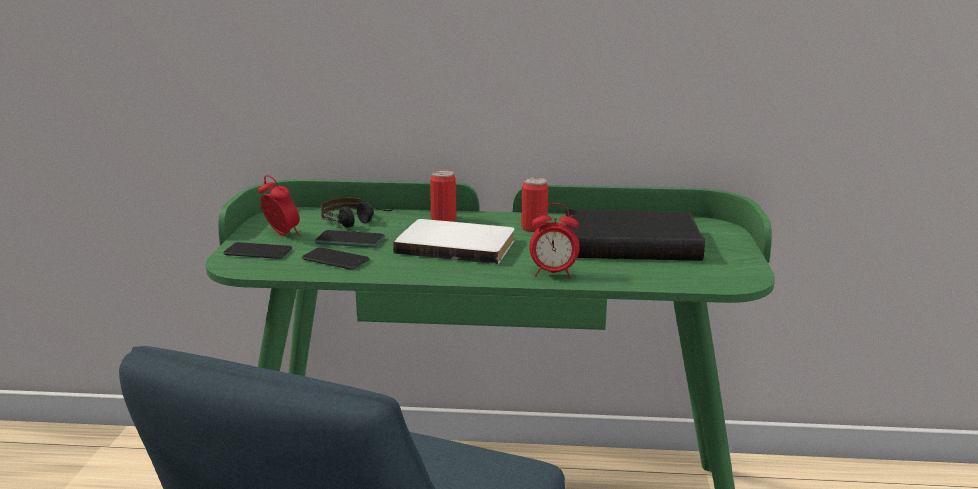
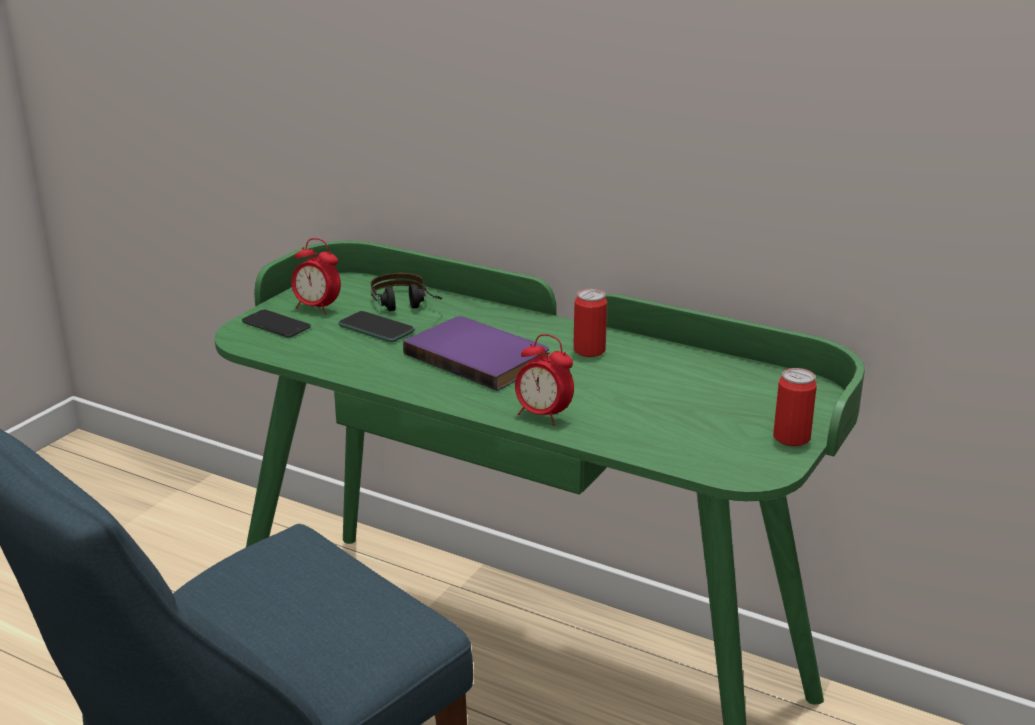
camera: 25 degrees right, 5 degrees up
alarm clock [258,175,300,236] -> alarm clock turned 135 degrees clockwise [291,238,341,314]
phone [302,247,369,270] -> none
white book [393,219,515,264] -> purple book [403,316,549,391]
can [430,170,456,222] -> can moved to [773,368,817,446]
black book [565,209,705,261] -> none

